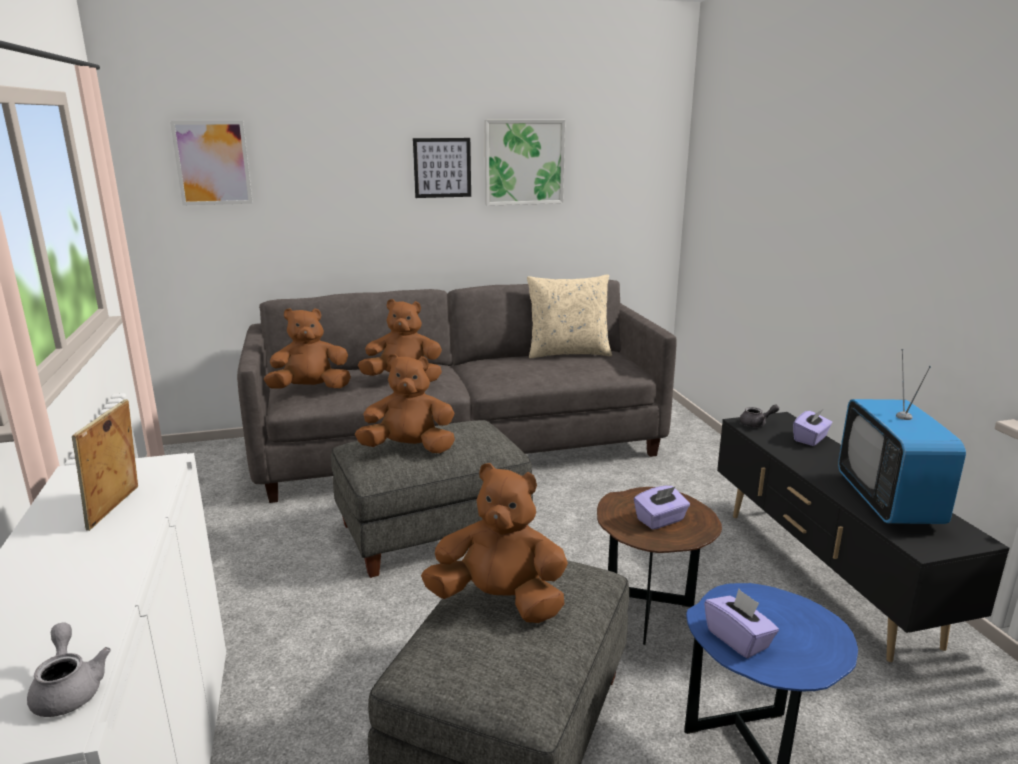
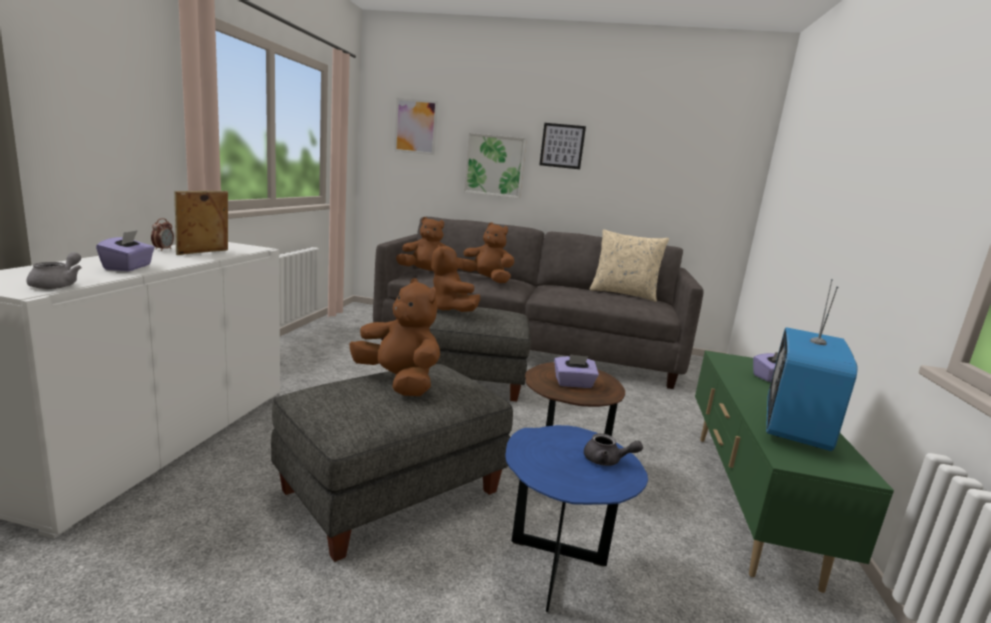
camera: 25 degrees right, 5 degrees down
brown plush toy [355,354,455,453] -> brown plush toy turned 135 degrees counterclockwise [431,244,480,312]
picture [484,120,565,206] -> picture moved to [464,133,527,199]
purple tissue box [704,589,779,659] -> purple tissue box moved to [96,230,155,271]
black tv stand [717,412,1009,662] -> green tv stand [695,351,894,593]
grey teapot [739,404,779,427] -> grey teapot moved to [584,433,643,466]
none -> alarm clock [151,218,174,251]

